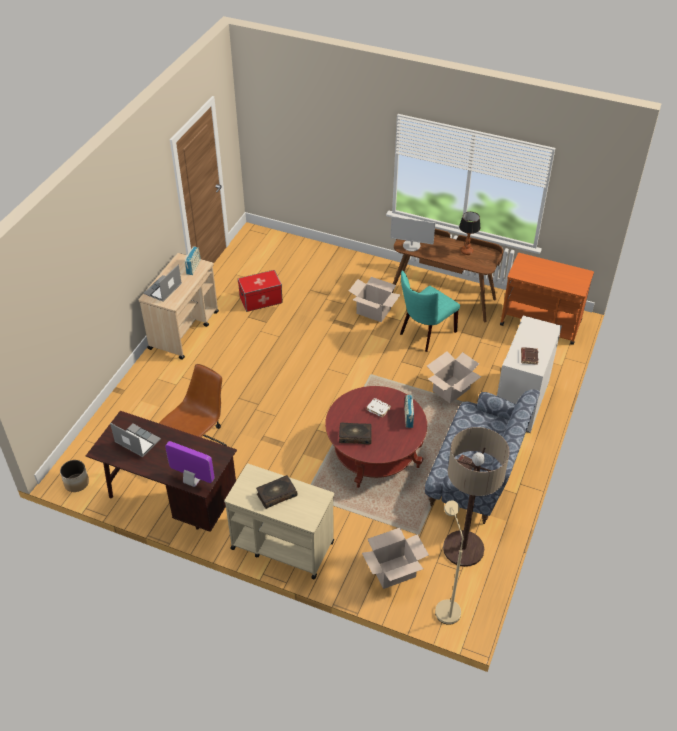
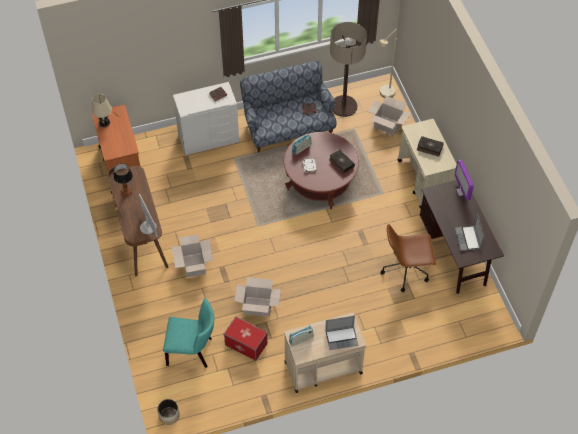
camera: 130 degrees left, 10 degrees up
planter [60,460,89,492] -> planter moved to [158,399,180,425]
turquoise chair [400,270,460,352] -> turquoise chair moved to [163,298,214,368]
cardboard box [427,351,482,403] -> cardboard box moved to [234,277,281,317]
none -> beige table lamp [92,94,120,127]

